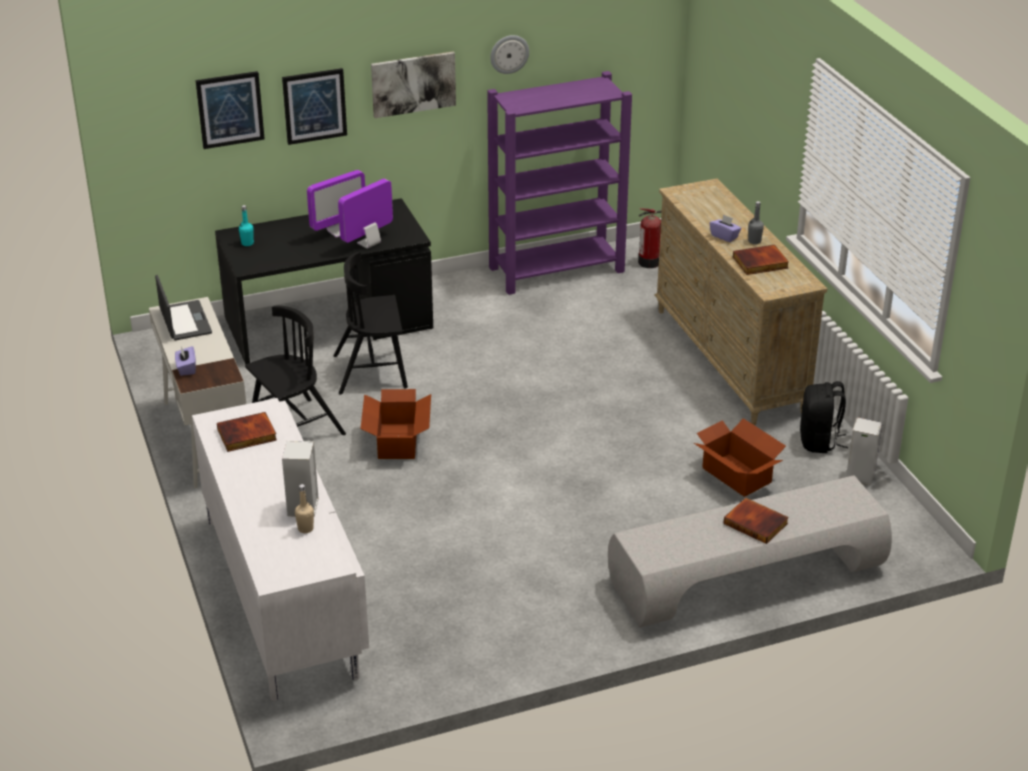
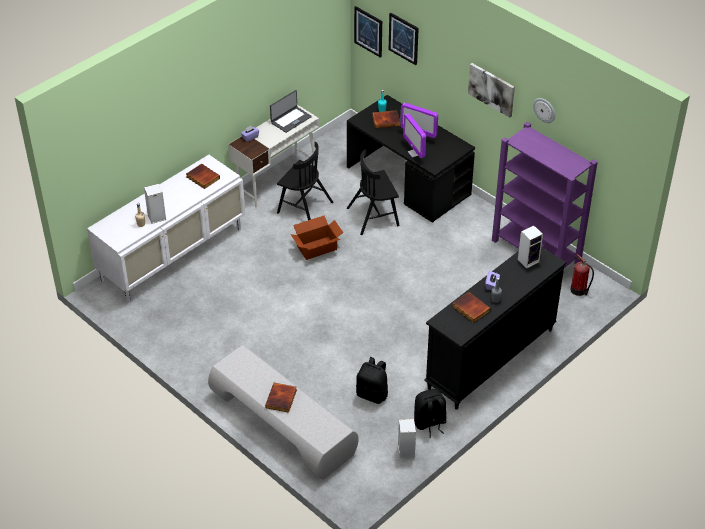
camera: 65 degrees right, 10 degrees up
picture [282,68,347,145] -> picture moved to [354,6,382,58]
black chair [333,252,408,394] -> black chair turned 75 degrees counterclockwise [347,150,400,235]
monitor [338,179,393,249] -> monitor turned 135 degrees counterclockwise [403,113,426,158]
beige dresser [655,178,827,425] -> black dresser [424,247,566,410]
cardboard box [694,418,786,497] -> black backpack [356,357,388,404]
none -> book [372,110,400,129]
none -> speaker [518,226,543,268]

